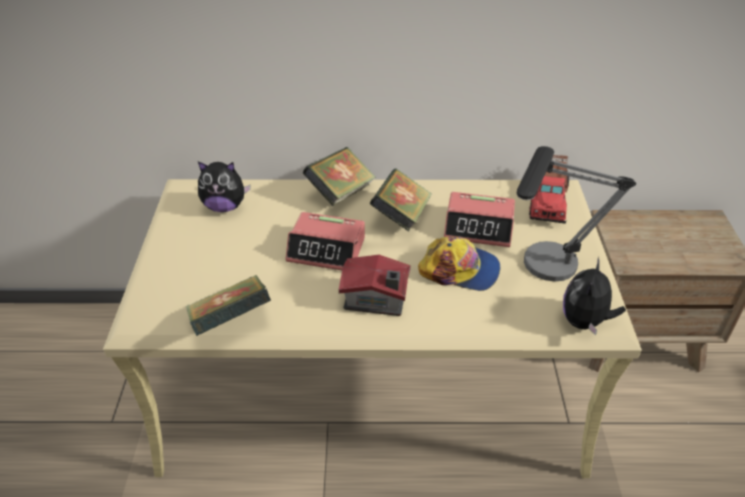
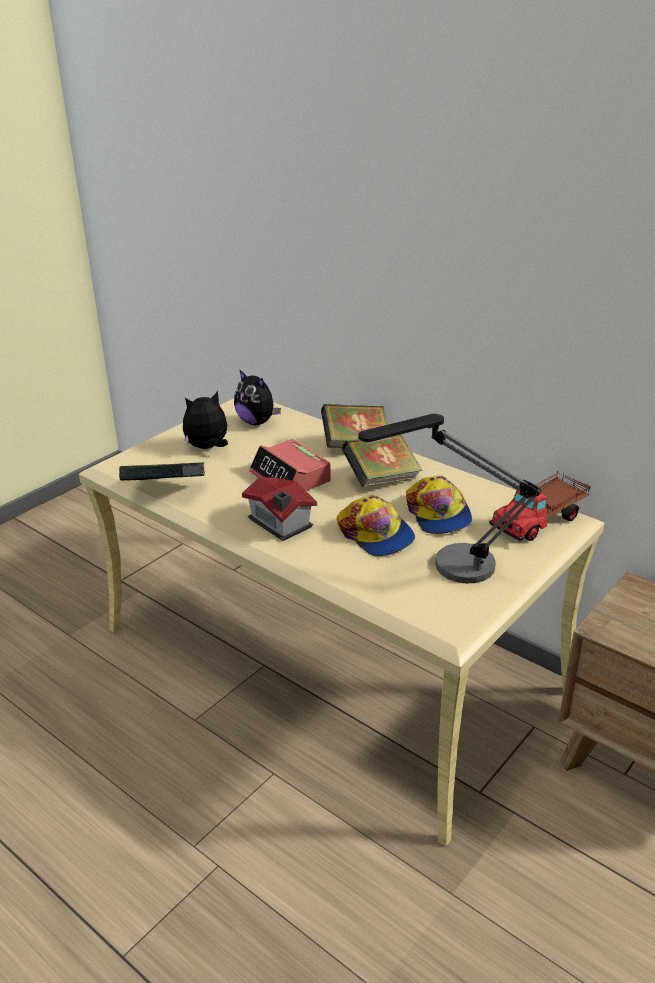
camera: 40 degrees right, 10 degrees down
alarm clock [444,192,515,247] -> cap [406,475,472,534]
plush toy [563,258,626,335] -> plush toy moved to [183,391,228,449]

